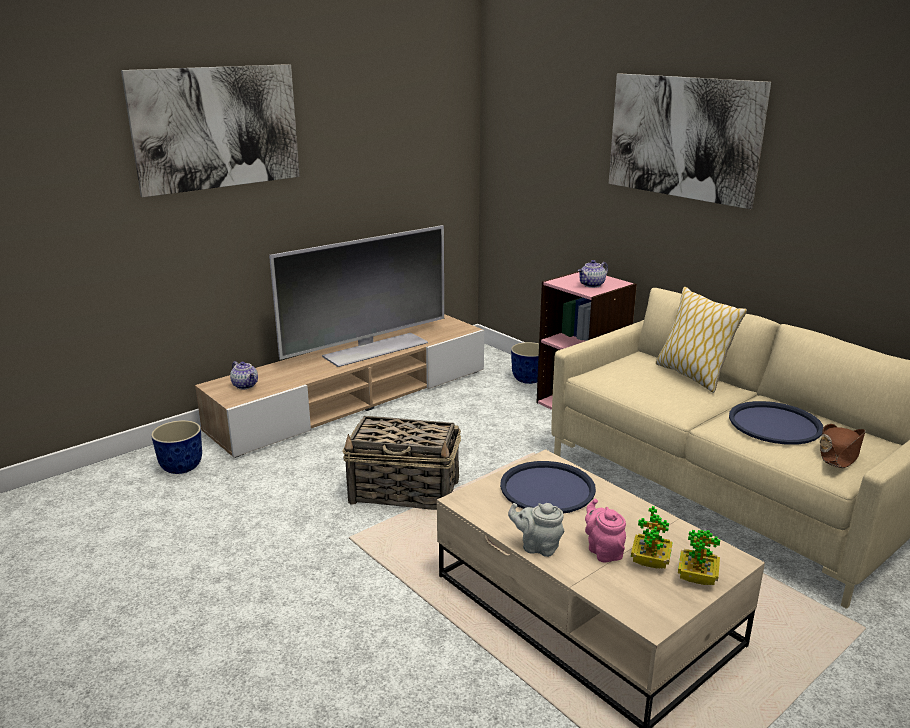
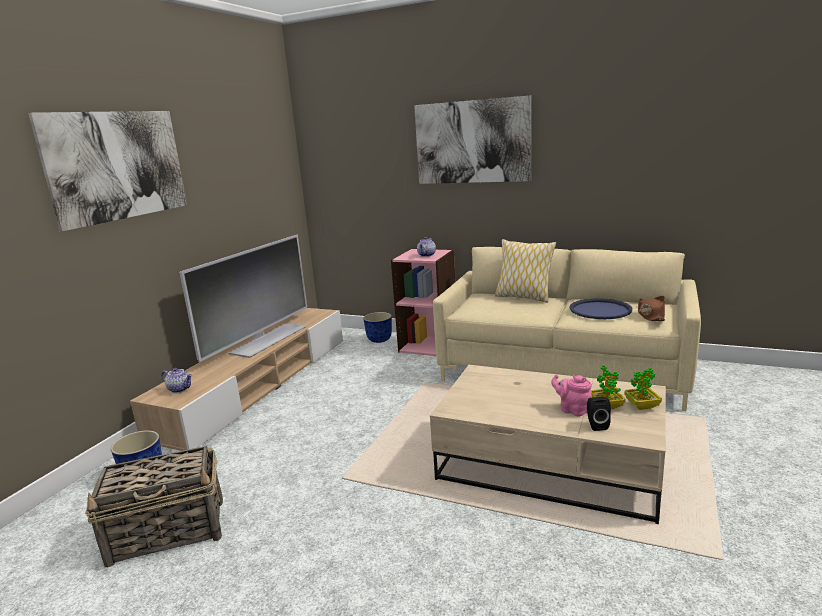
camera: 25 degrees left, 5 degrees down
basket [342,416,461,510] -> basket moved to [85,446,223,567]
blue tray [500,461,596,514] -> none
grey teapot [508,503,564,557] -> none
none -> black speaker [587,397,611,431]

